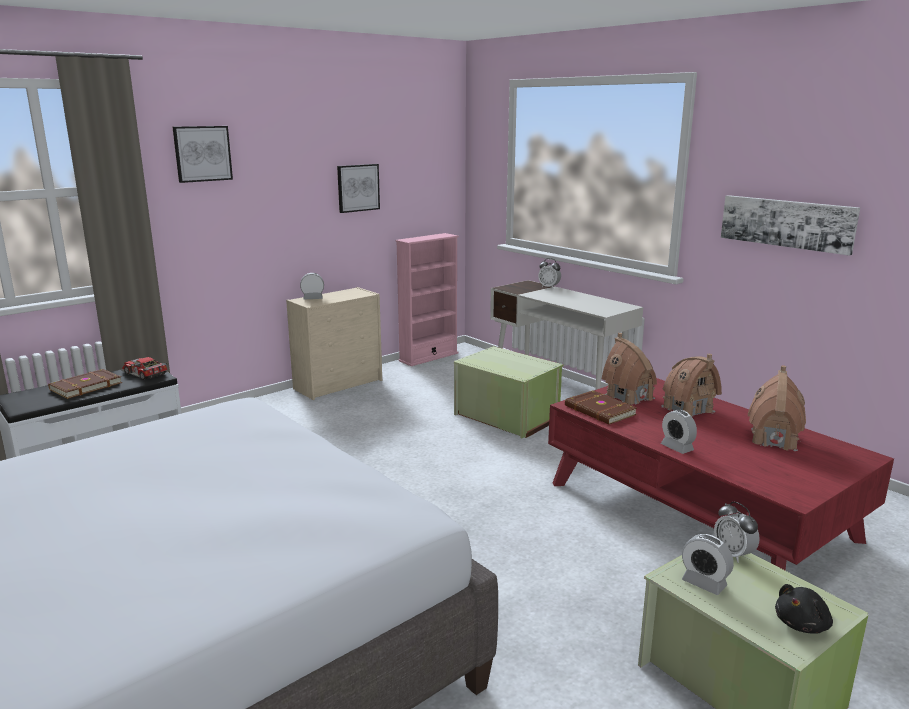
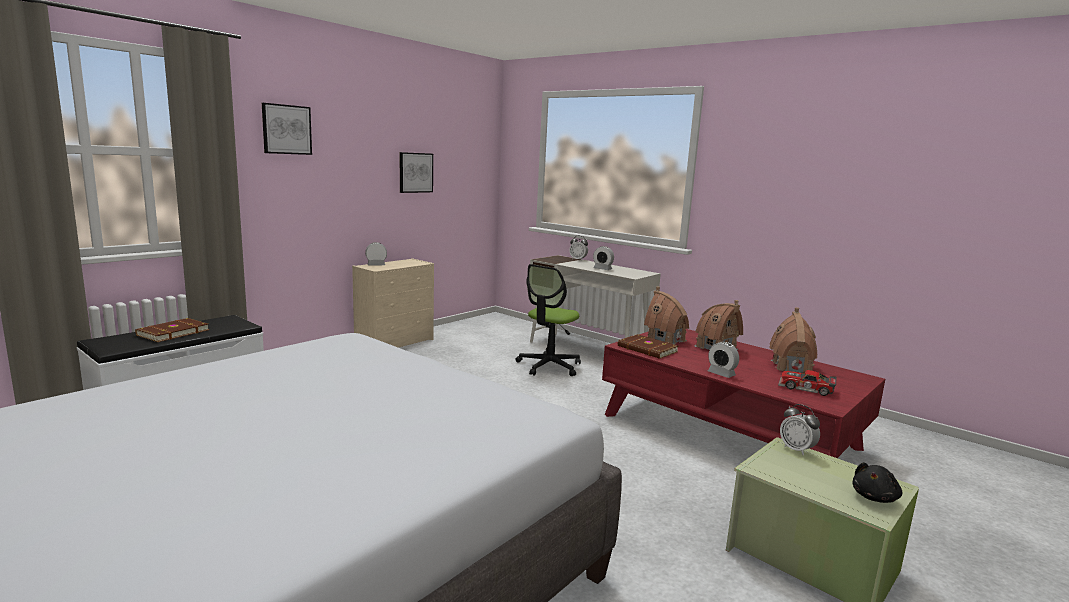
camera: 10 degrees left, 5 degrees down
toy car [122,357,167,380] -> toy car moved to [778,370,837,396]
pink bookcase [395,233,459,366] -> none
green storage box [454,346,564,438] -> office chair [515,264,581,376]
alarm clock [682,534,734,595] -> alarm clock moved to [593,246,614,270]
picture [721,195,860,256] -> none

